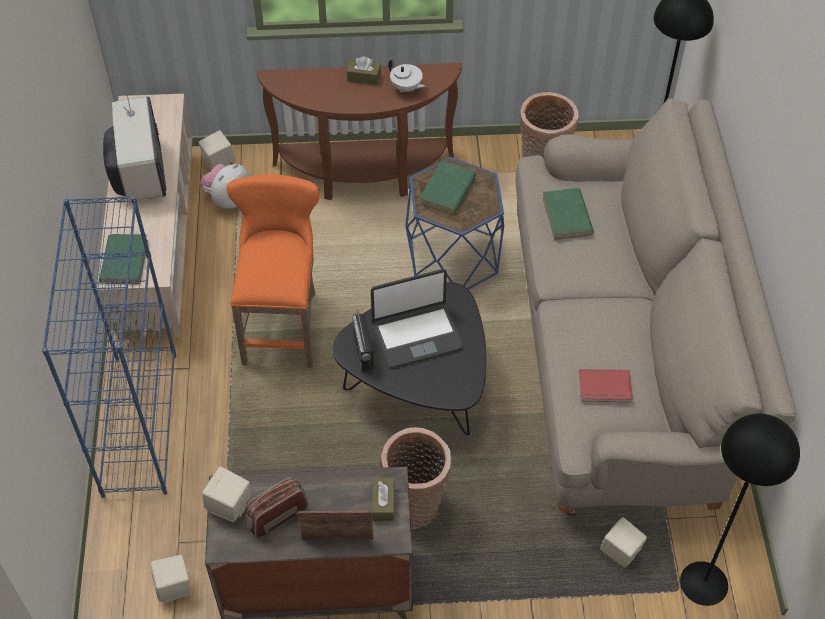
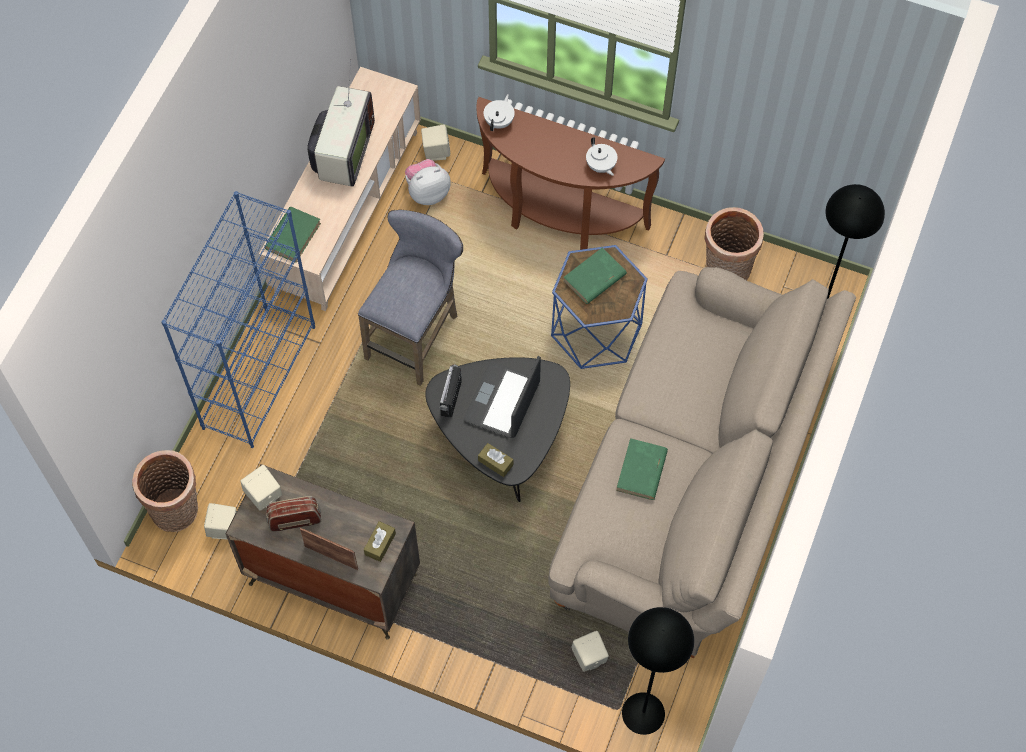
camera: 25 degrees right, 10 degrees up
orange stool [227,174,320,368] -> grey stool [358,210,463,386]
brown tissue box [347,57,381,85] -> brown tissue box moved to [478,443,513,477]
laptop [371,269,463,368] -> laptop turned 105 degrees clockwise [464,356,541,438]
basket [380,427,452,529] -> basket moved to [132,450,198,532]
green book [542,188,594,240] -> green book moved to [616,438,668,500]
red book [579,369,633,402] -> none
none -> white teapot [484,94,515,131]

